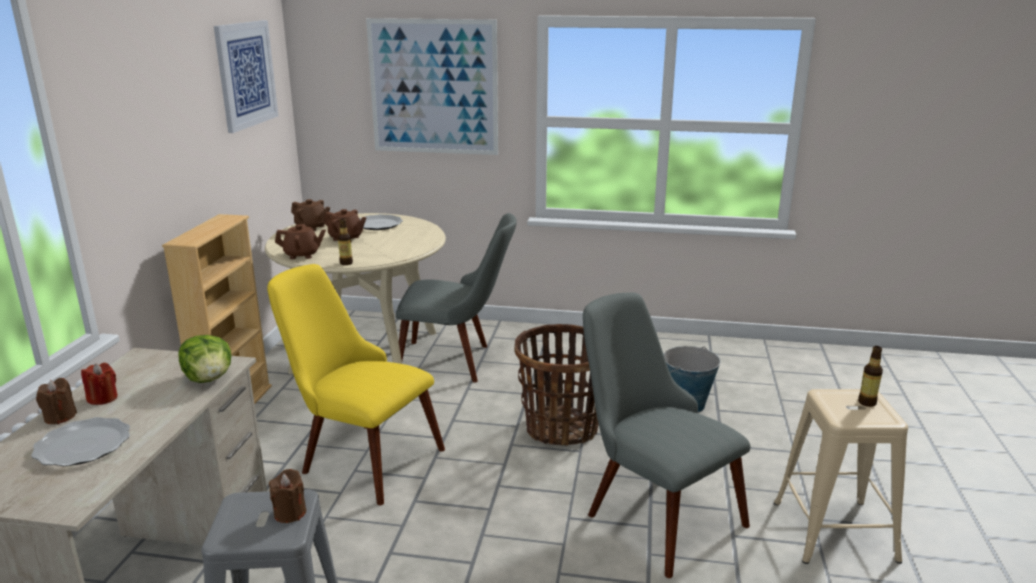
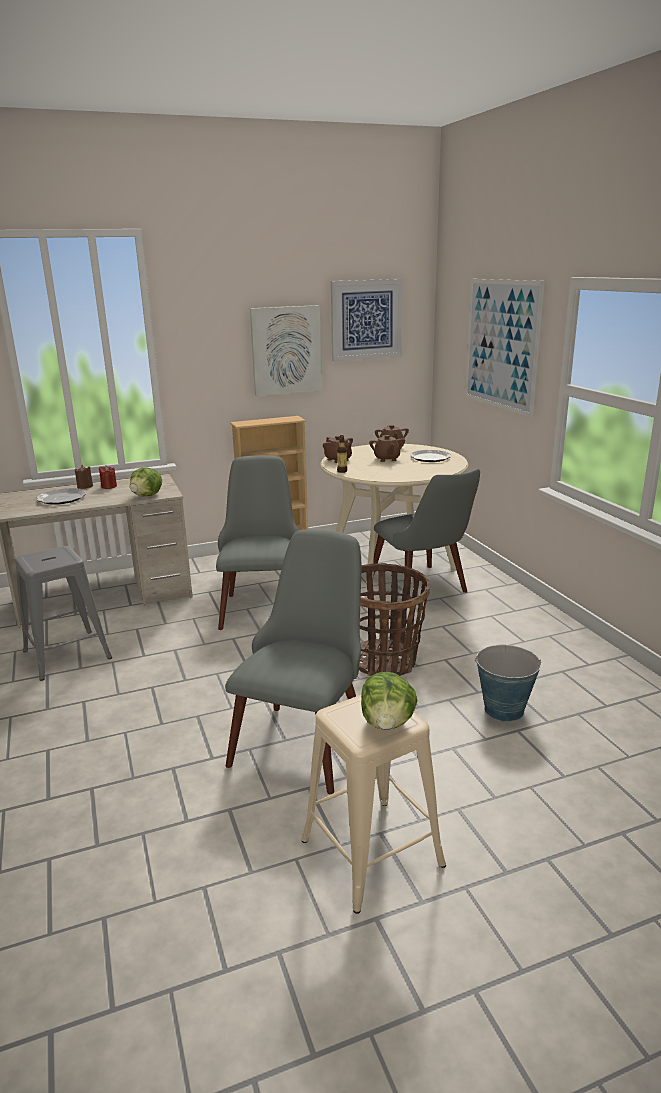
camera: 60 degrees right, 0 degrees up
yellow chair [267,264,445,505] -> grey chair [216,455,299,630]
brown candle [269,469,306,523] -> none
bottle [858,346,883,407] -> lettuce [361,672,418,730]
none -> picture [250,305,322,396]

